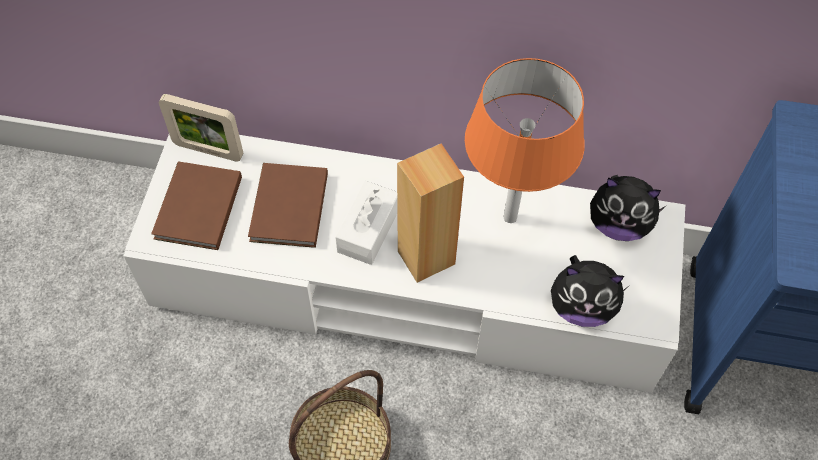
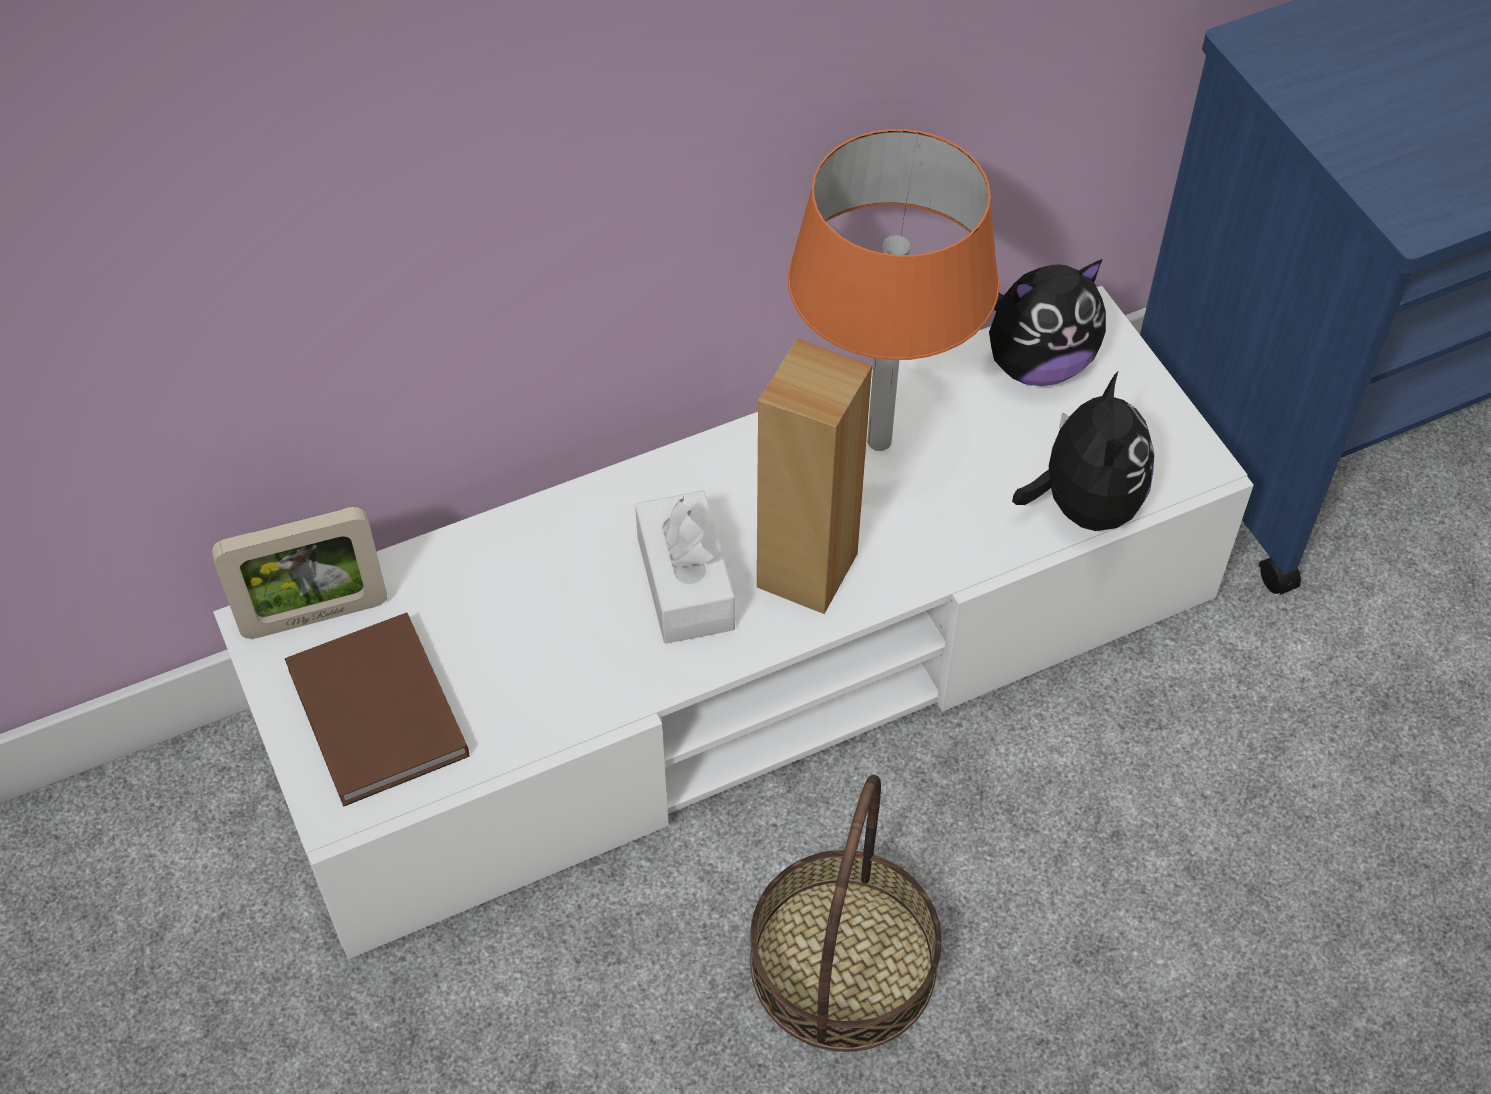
camera: 35 degrees left, 5 degrees down
brown book [248,163,328,248] -> none
plush toy [551,255,629,327] -> plush toy turned 60 degrees counterclockwise [1012,372,1154,531]

